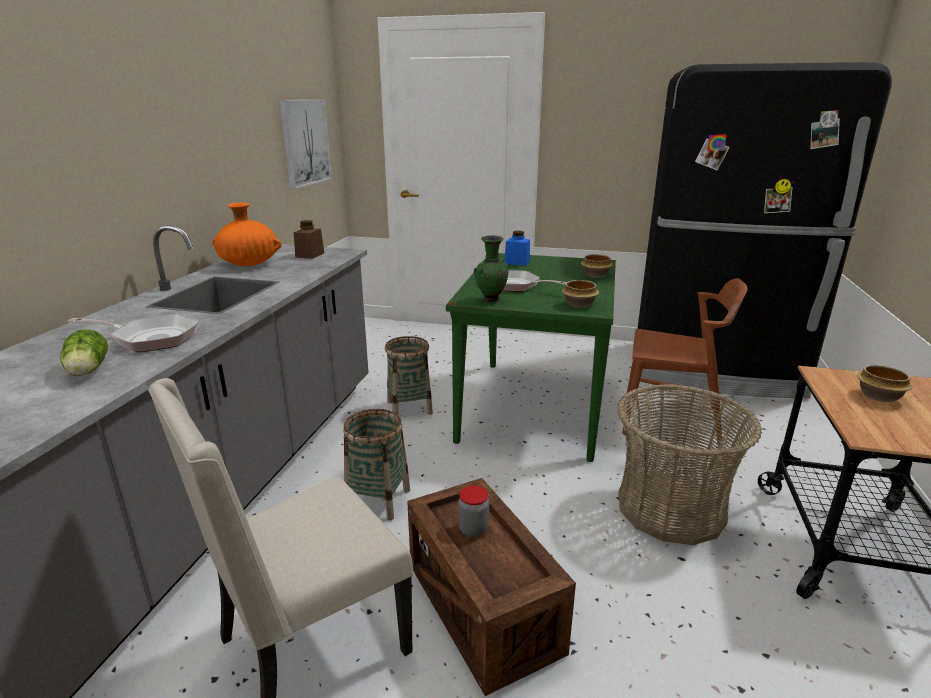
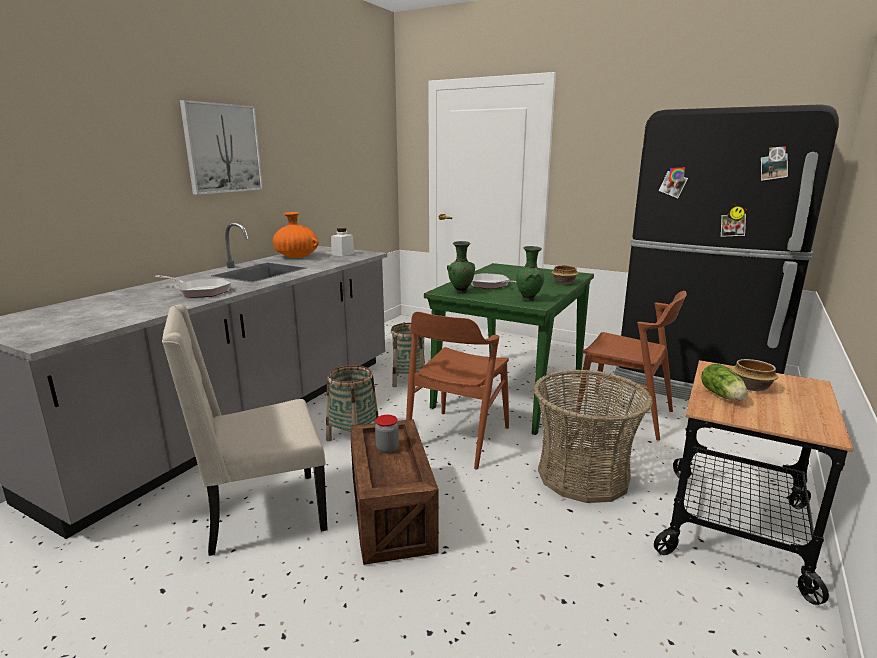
camera: 15 degrees right, 5 degrees down
lettuce [61,329,108,376] -> lettuce moved to [701,363,747,401]
picture [280,99,332,189] -> picture moved to [180,100,263,195]
brown jar [294,220,324,259] -> white jar [331,228,354,256]
blue jar [504,231,530,266] -> none
bowl [562,280,599,308] -> green vase [516,246,544,301]
none -> brown chair [406,312,509,469]

